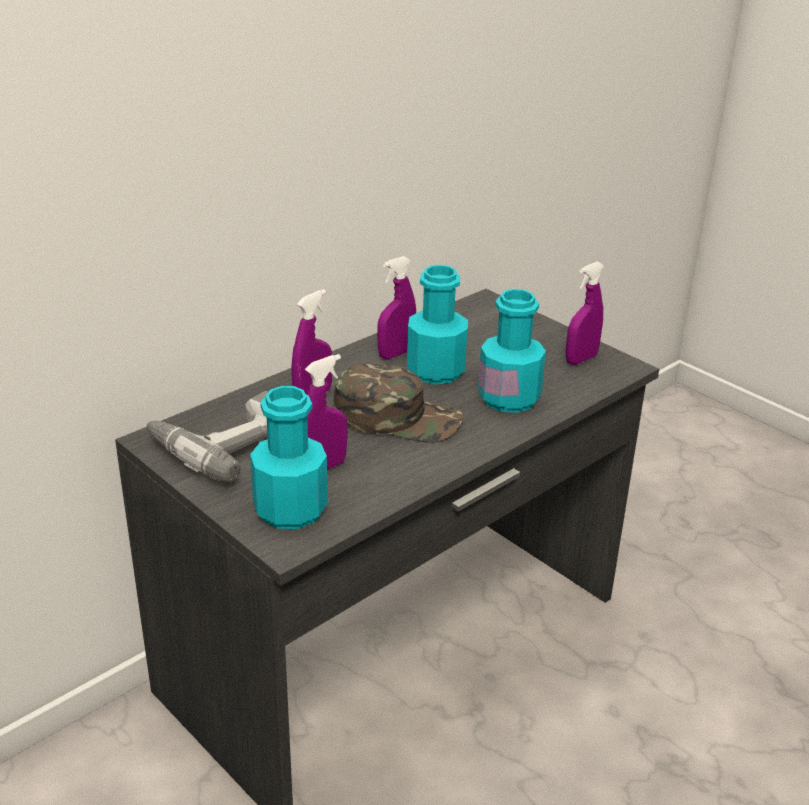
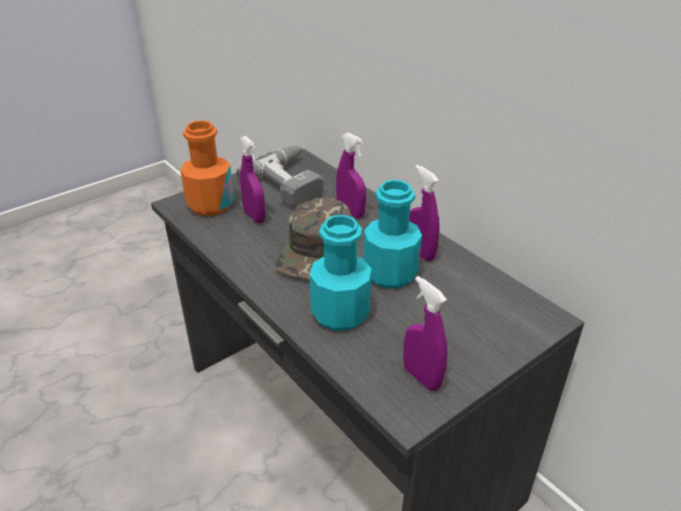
camera: 95 degrees right, 5 degrees up
turquoise bottle [250,386,328,529] -> orange bottle [180,120,234,216]

